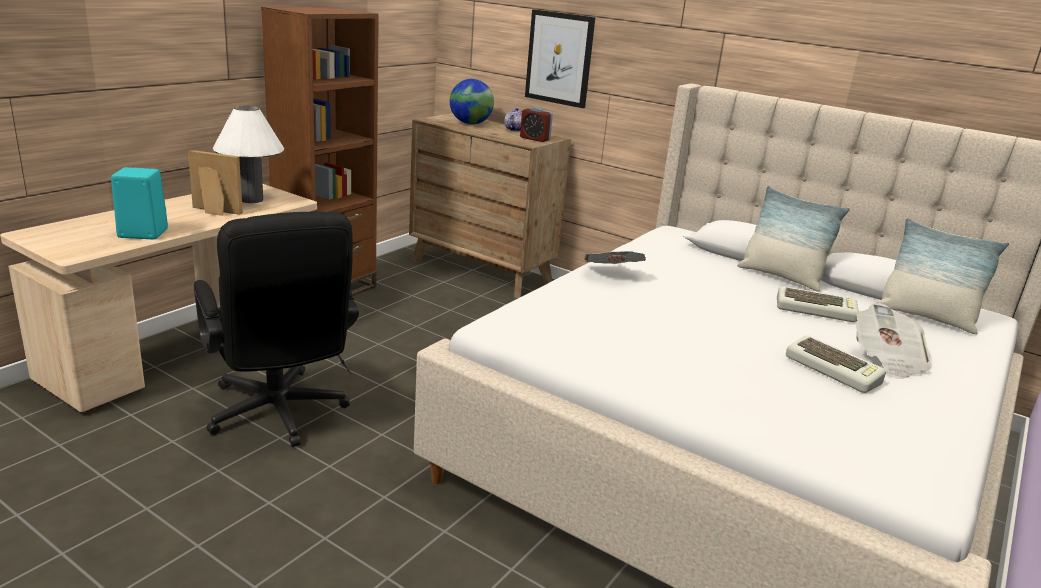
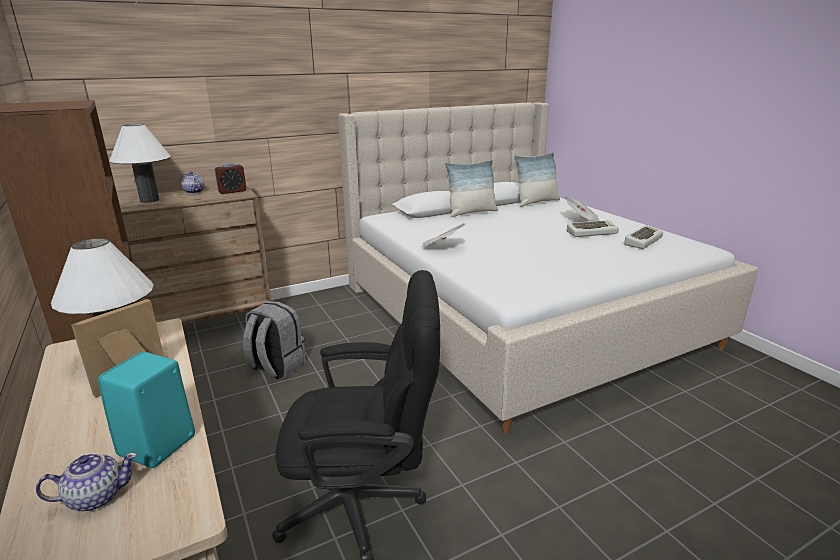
camera: 60 degrees left, 0 degrees up
globe [450,79,494,125] -> white table lamp [109,124,171,203]
picture [525,9,595,108] -> none
keyboard [777,286,859,322] -> keyboard moved to [624,225,663,249]
none -> teapot [36,453,137,511]
none -> grey backpack [243,301,306,379]

